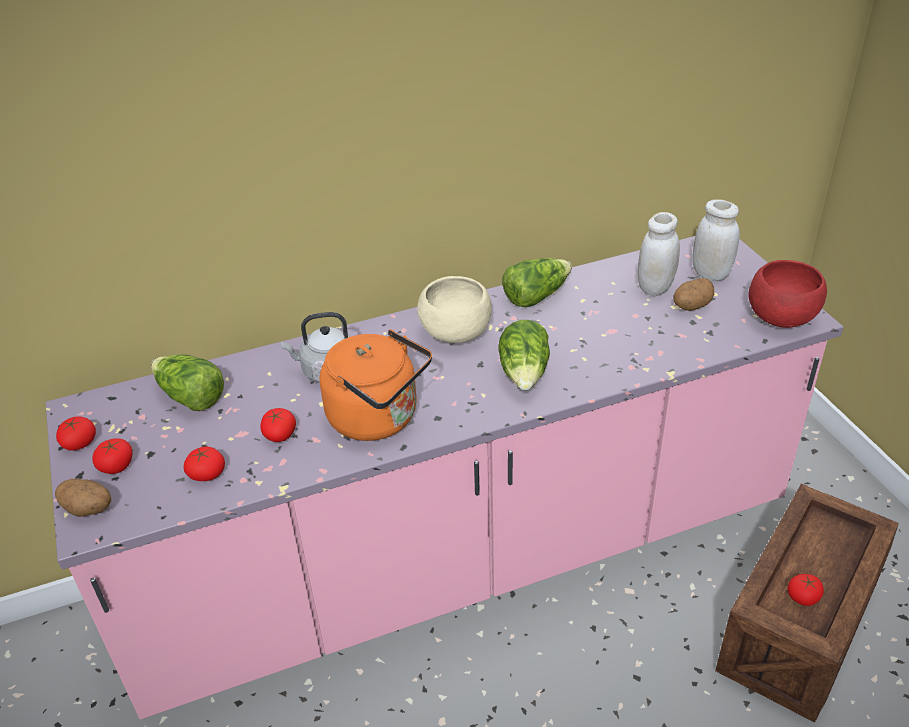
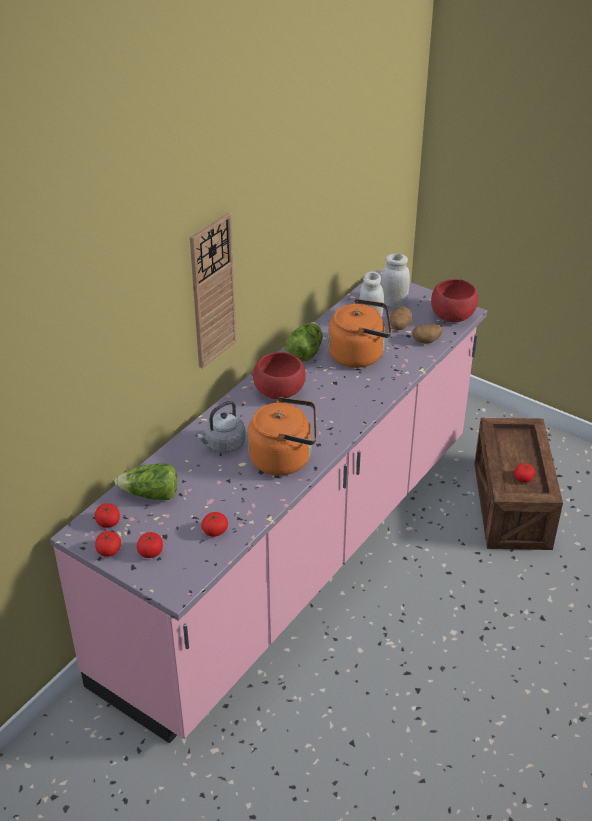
camera: 35 degrees left, 0 degrees up
potato [55,479,111,517] -> potato moved to [412,324,443,343]
tomato [261,408,296,442] -> tomato moved to [95,503,120,528]
beige bowl [417,276,492,343] -> red bowl [253,352,306,399]
lettuce [498,320,550,390] -> none
none -> wall clock [190,212,237,369]
none -> orange kettle [328,299,392,368]

